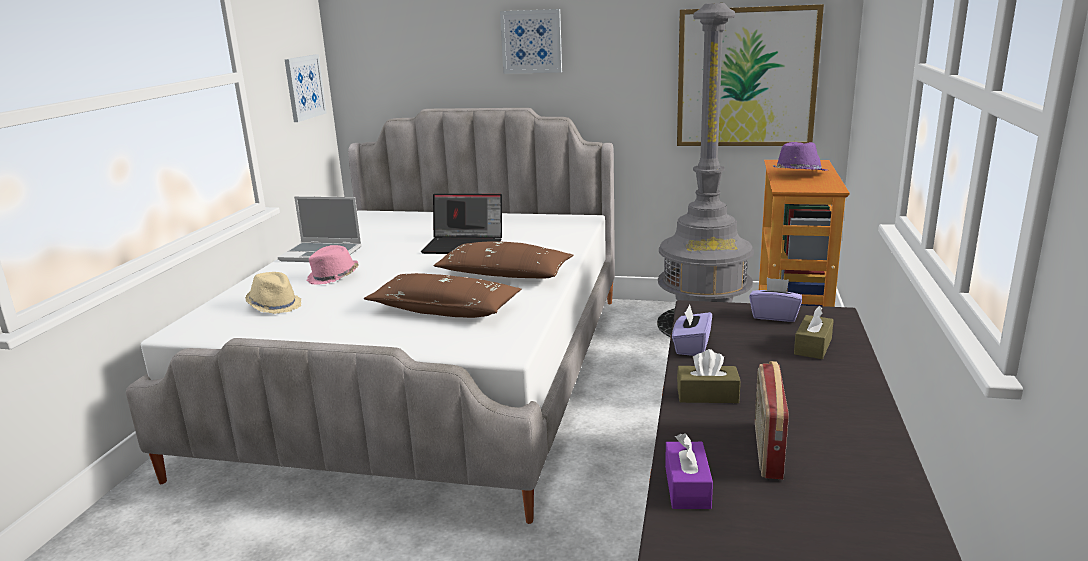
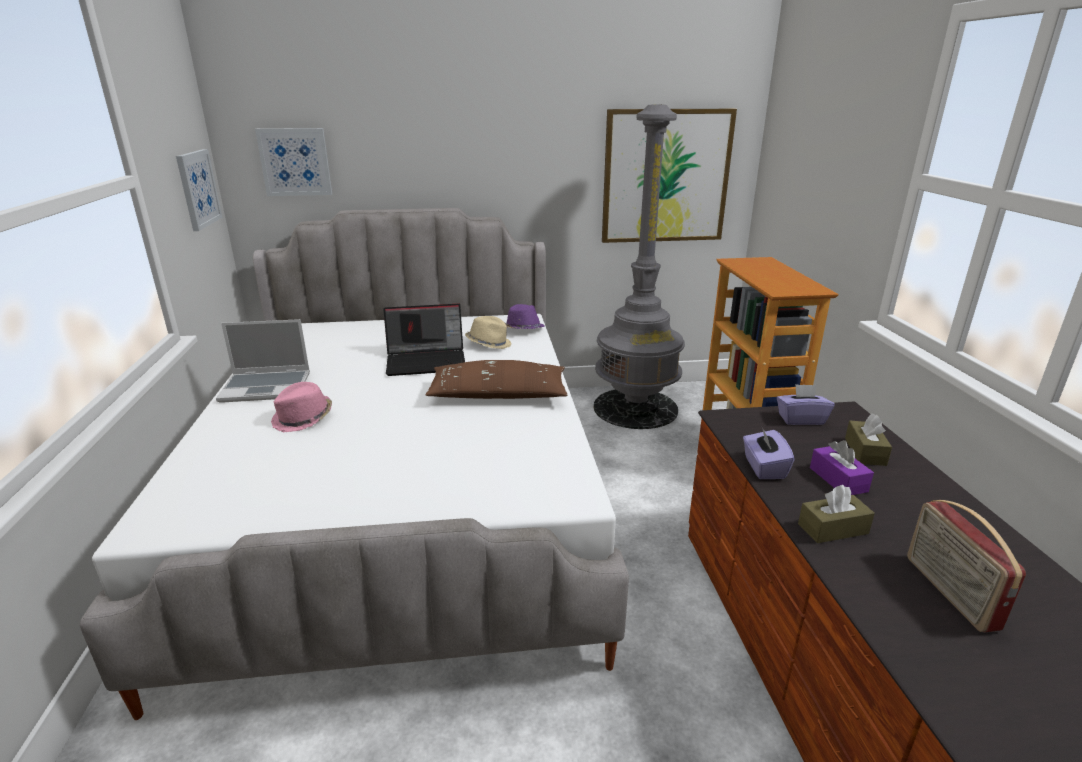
camera: 20 degrees left, 5 degrees up
beige hat [245,272,301,314] -> beige hat moved to [465,316,512,349]
brown pillow [364,273,521,318] -> none
picture [500,9,562,74] -> picture moved to [255,128,332,196]
purple tissue box [665,434,713,509] -> purple tissue box moved to [810,440,874,495]
purple hat [773,142,827,171] -> purple hat moved to [505,304,545,329]

